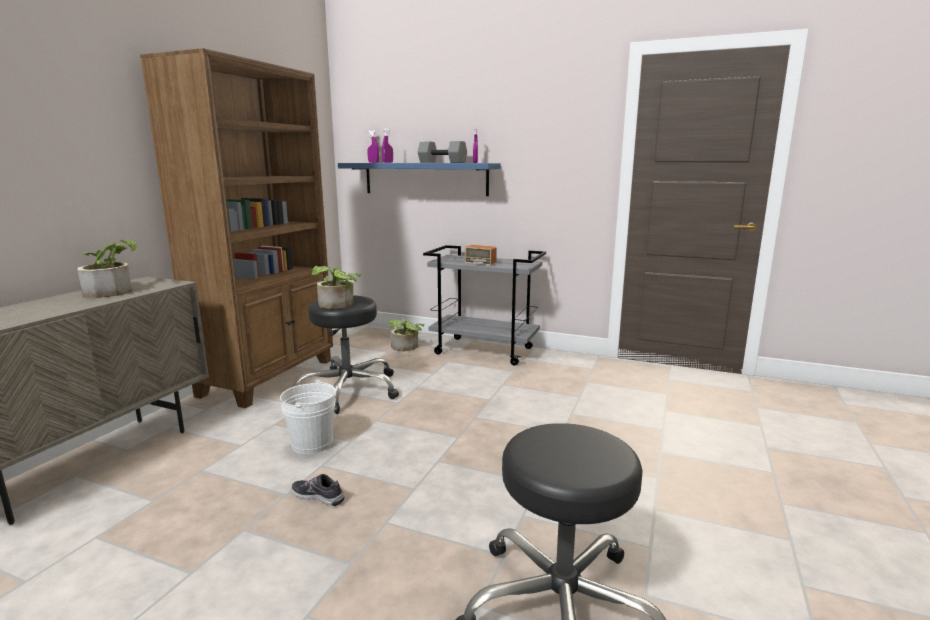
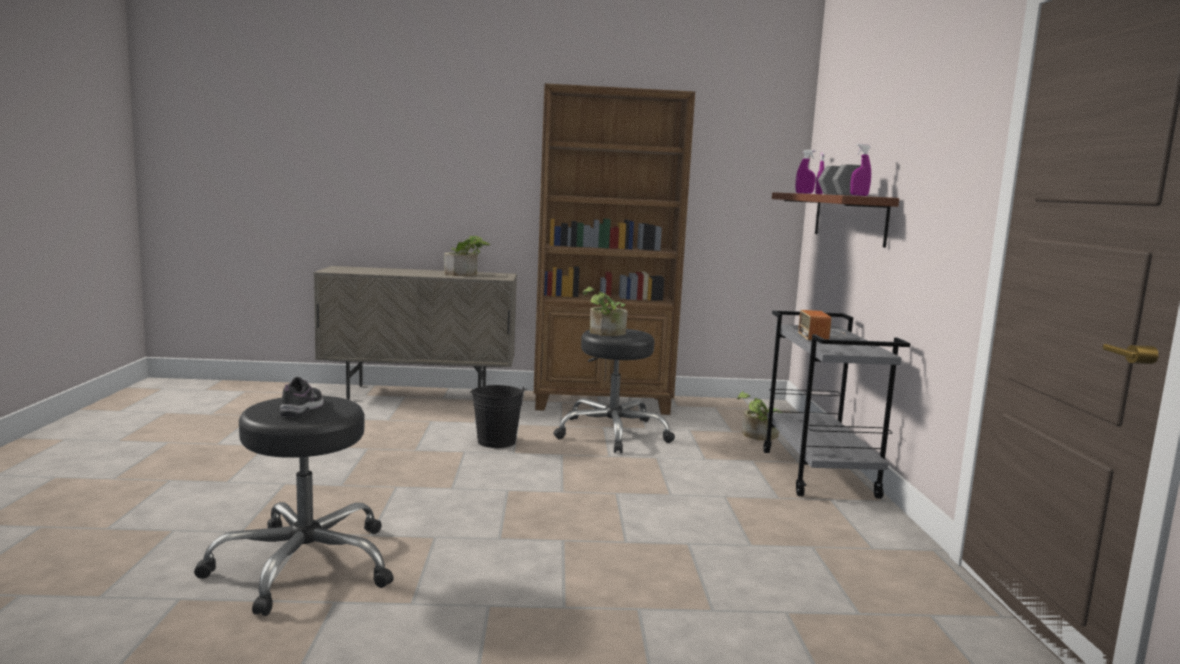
camera: 65 degrees right, 5 degrees down
white bucket [280,379,336,454] -> black bucket [470,385,527,448]
shoe [291,474,345,506] -> shoe moved to [279,377,324,417]
blue shelf [338,163,501,196] -> brown shelf [772,192,899,248]

